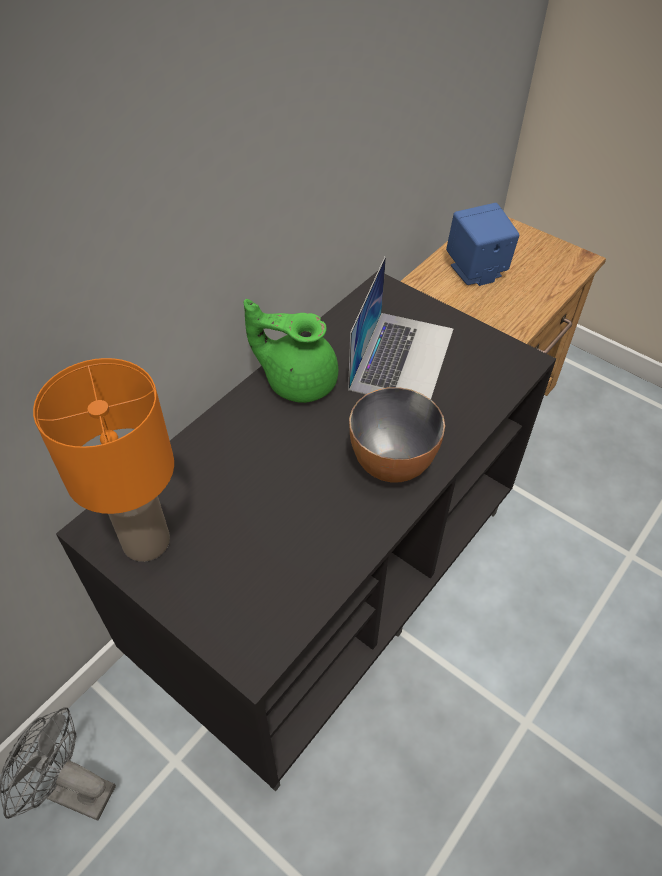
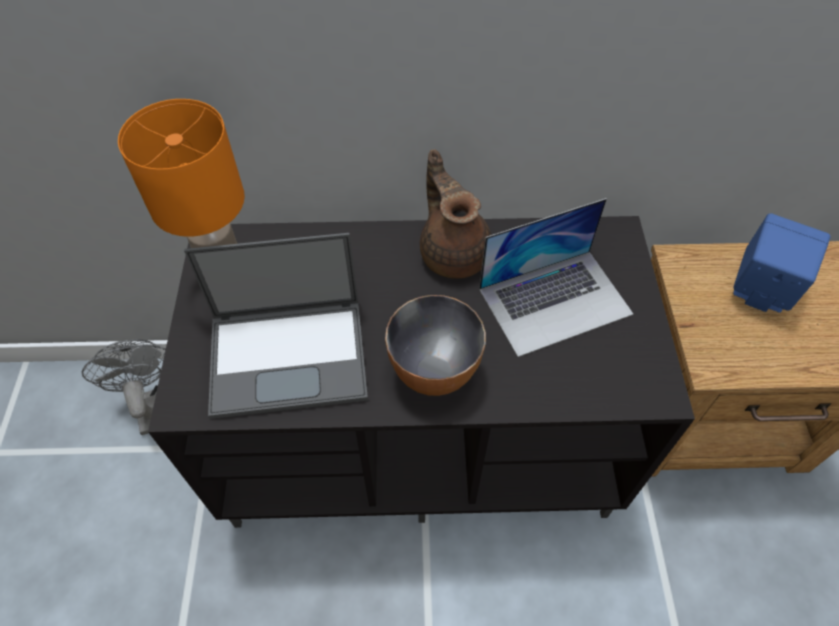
camera: 50 degrees right, 5 degrees up
green teapot [244,299,338,403] -> brown teapot [420,150,491,279]
none -> laptop [184,233,368,419]

